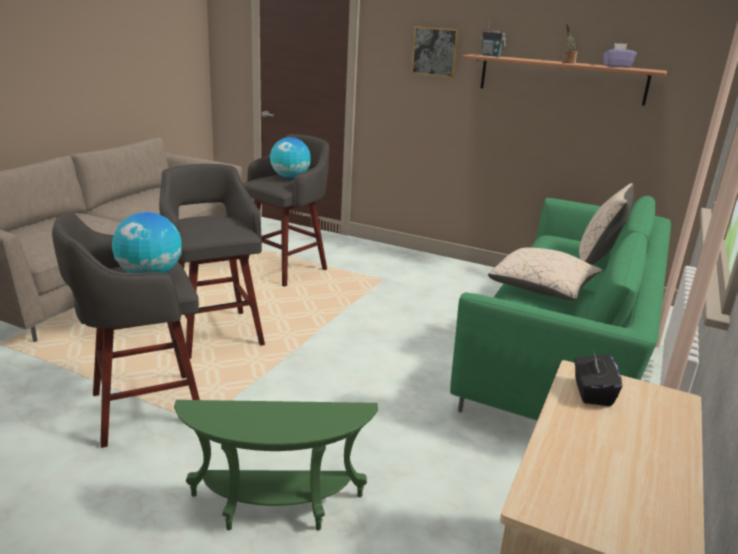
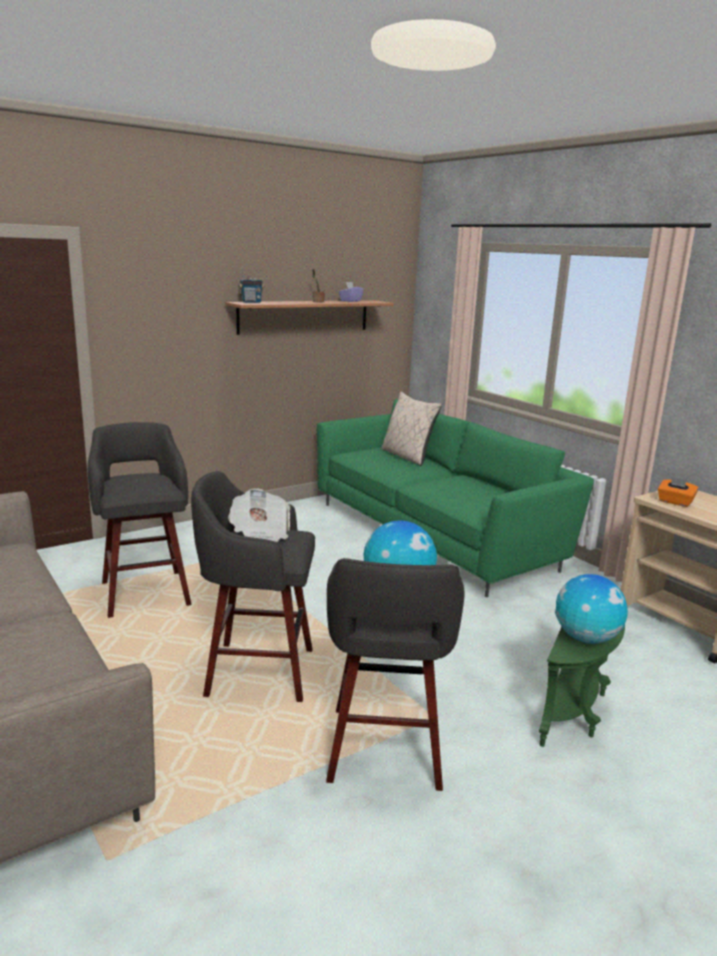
camera: 60 degrees left, 5 degrees down
globe [270,137,311,179] -> globe moved to [555,574,628,644]
picture [411,26,459,78] -> none
beige pillow [488,248,602,300] -> none
black tissue box [574,348,622,406] -> orange tissue box [658,476,699,507]
none -> newspaper [228,489,290,542]

